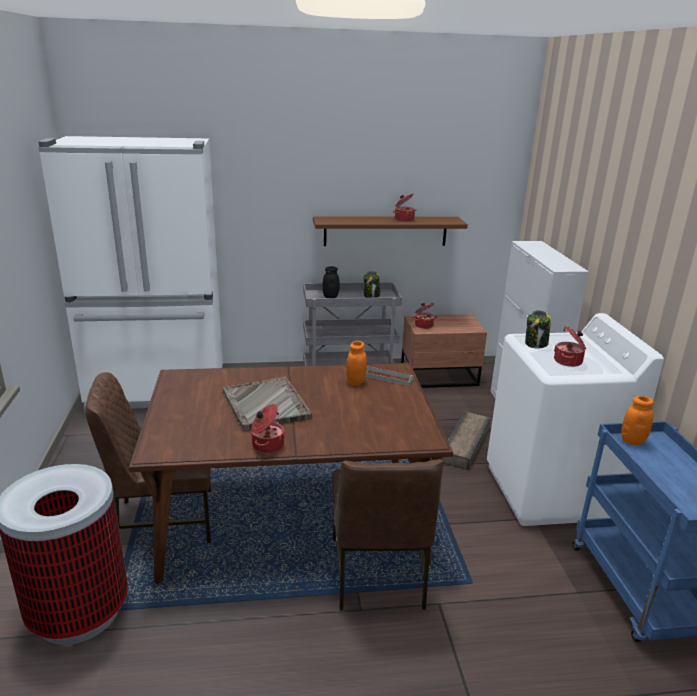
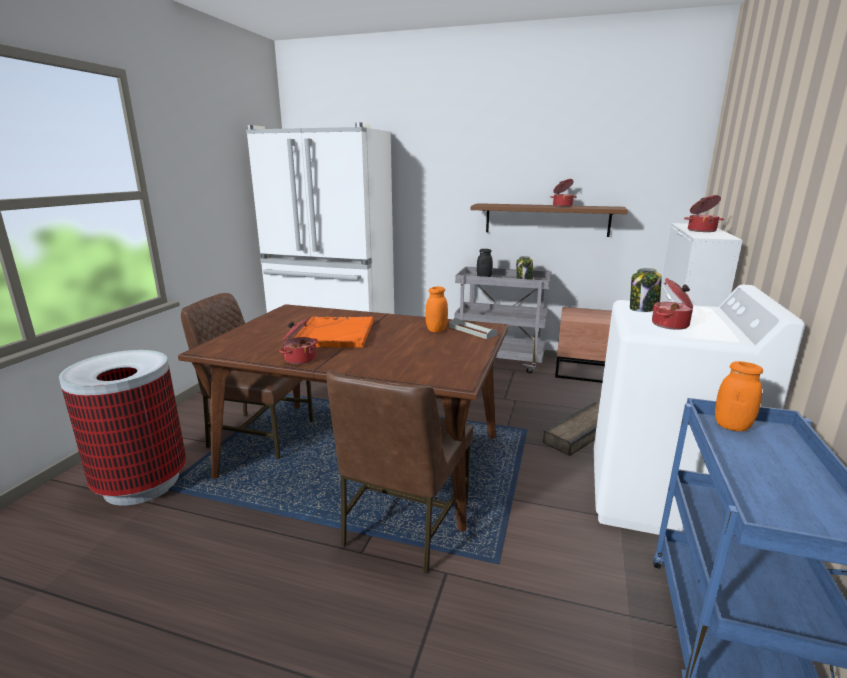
camera: 25 degrees right, 5 degrees down
grey tray [223,377,312,431] -> orange tray [295,317,373,348]
cooking pot [412,303,437,329] -> cooking pot moved to [684,195,724,232]

